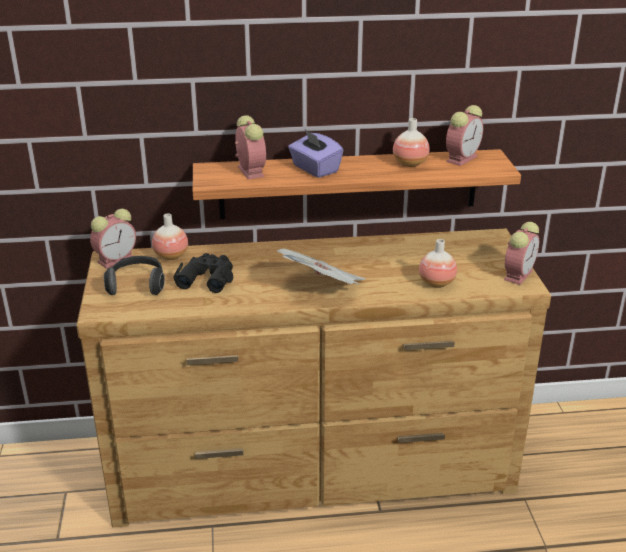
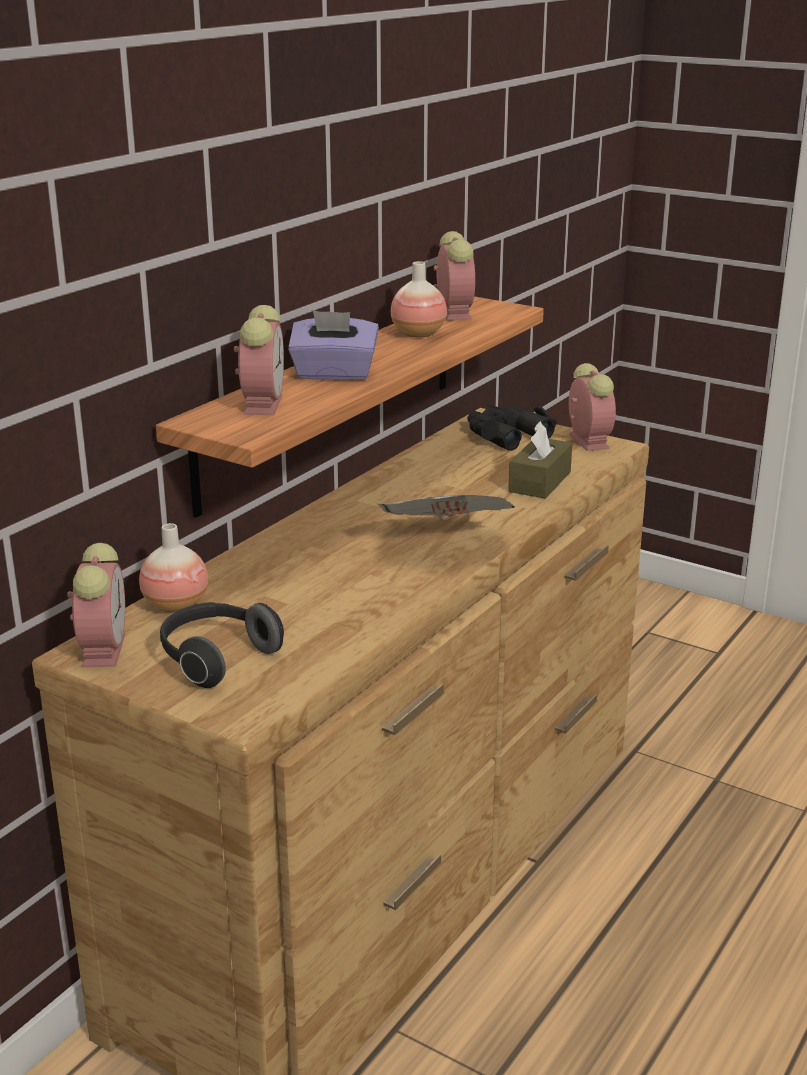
camera: 50 degrees left, 5 degrees down
black binoculars [173,253,233,293] -> black binoculars moved to [467,406,557,451]
alarm clock [235,115,266,179] -> alarm clock turned 75 degrees clockwise [234,305,284,415]
vase [419,239,457,288] -> brown tissue box [508,421,572,499]

